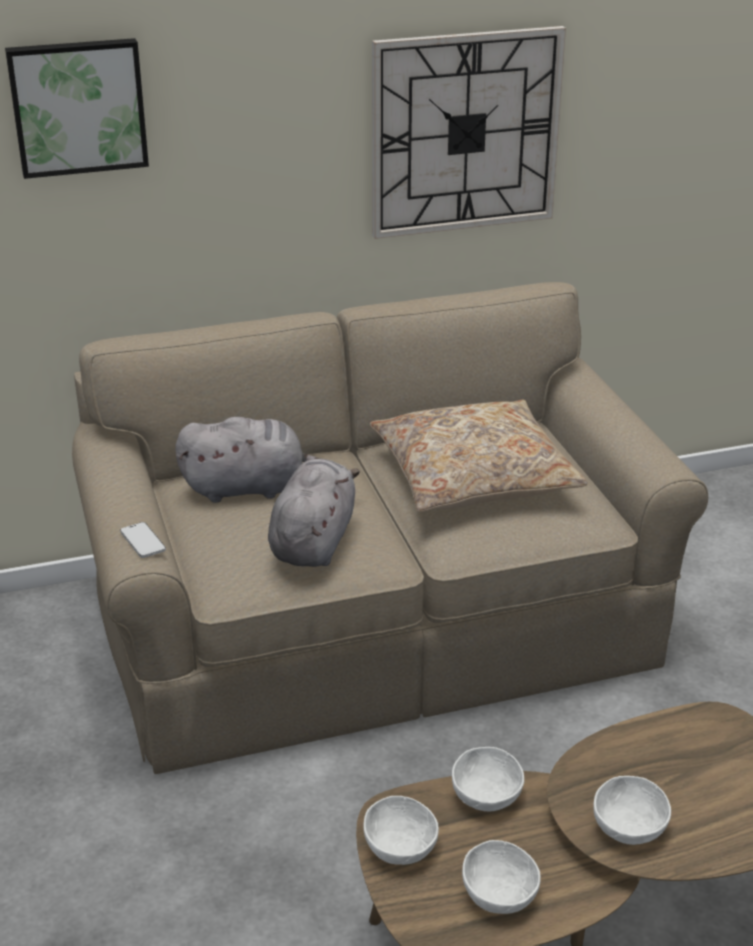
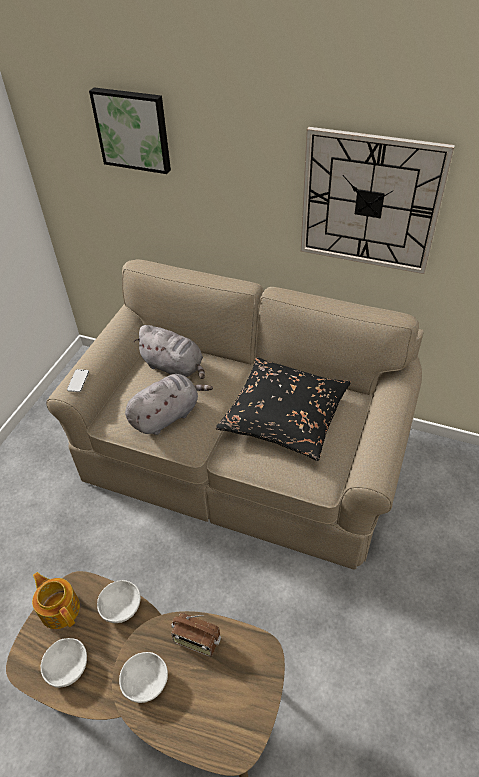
camera: 40 degrees right, 15 degrees up
white bowl [363,796,439,865] -> teapot [32,572,80,629]
beige pillow [370,400,588,512] -> black pillow [216,357,351,461]
none -> radio [171,613,221,656]

